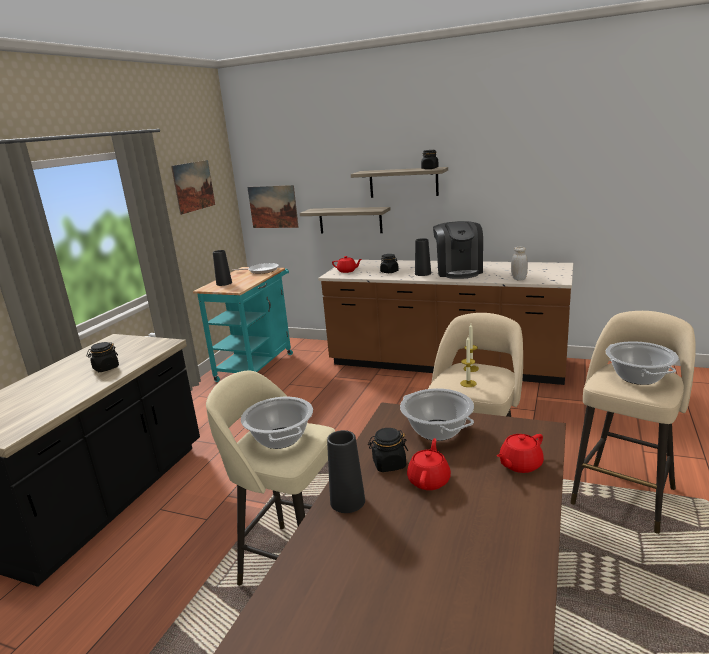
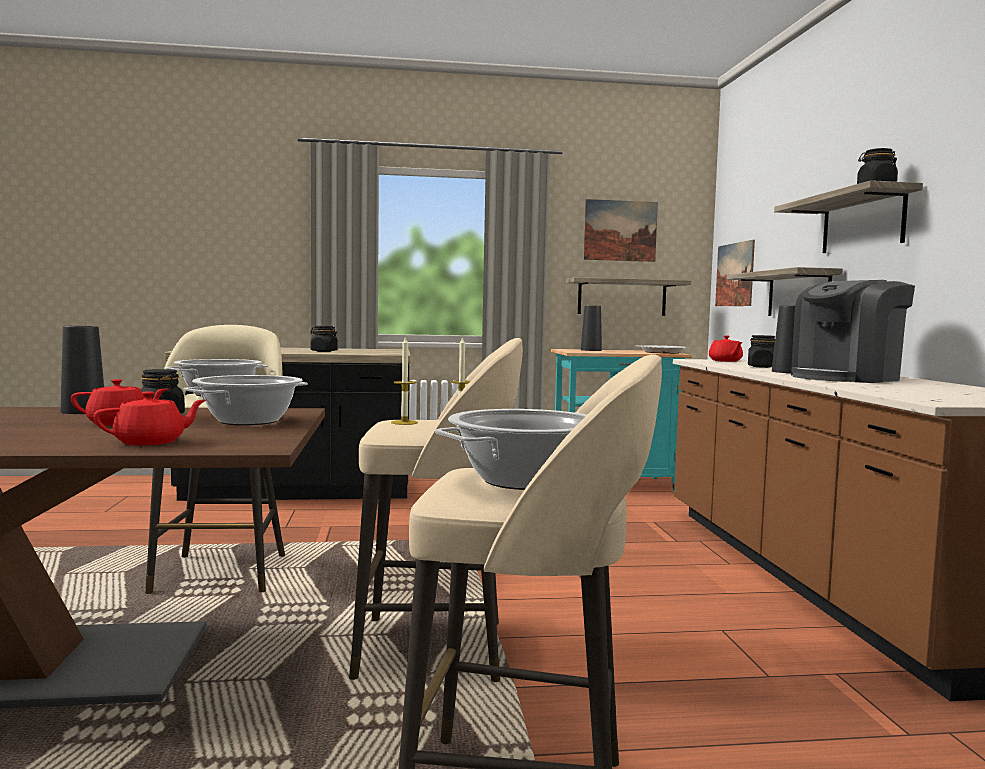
camera: 60 degrees right, 15 degrees down
red teapot [497,434,544,473] -> red teapot turned 120 degrees clockwise [93,391,206,446]
white jar [511,247,528,280] -> none
none -> shelf [566,277,692,316]

